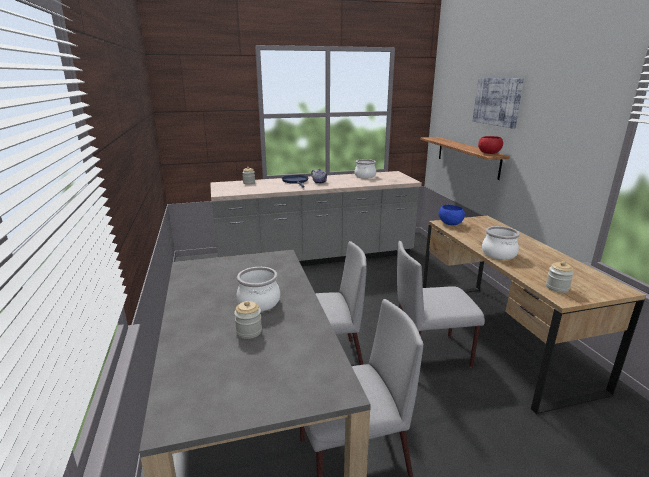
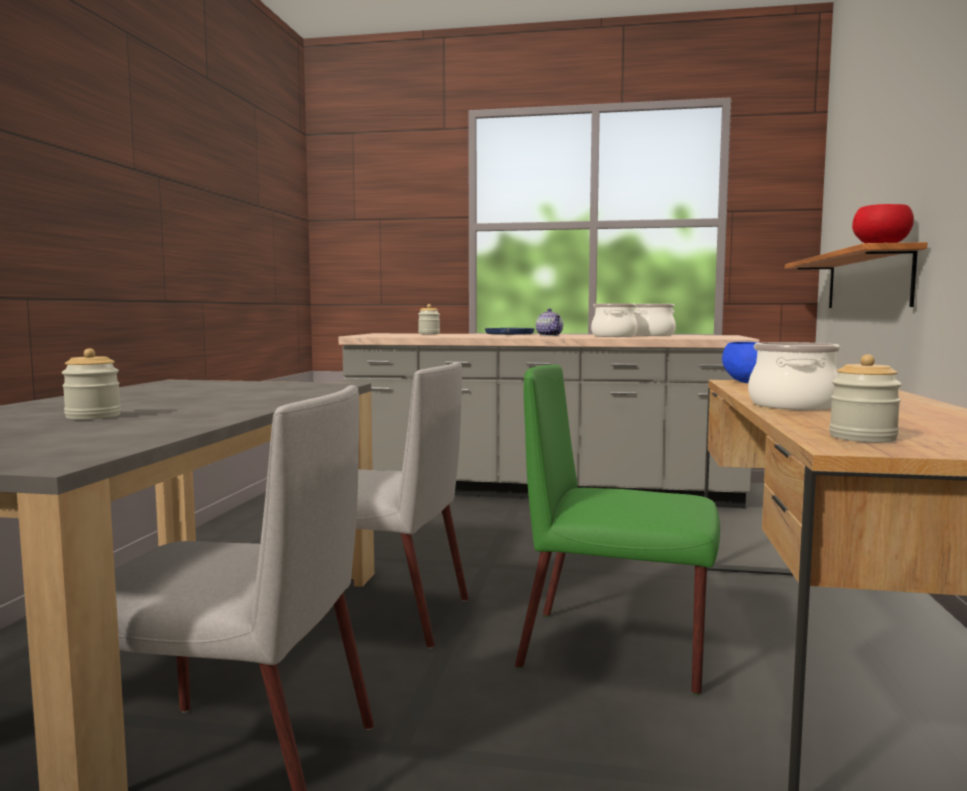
camera: 25 degrees right, 15 degrees down
cooking pot [236,267,280,311] -> cooking pot moved to [591,303,637,337]
grey chair [397,241,485,368] -> green chair [515,365,720,695]
picture [473,78,524,129] -> none

